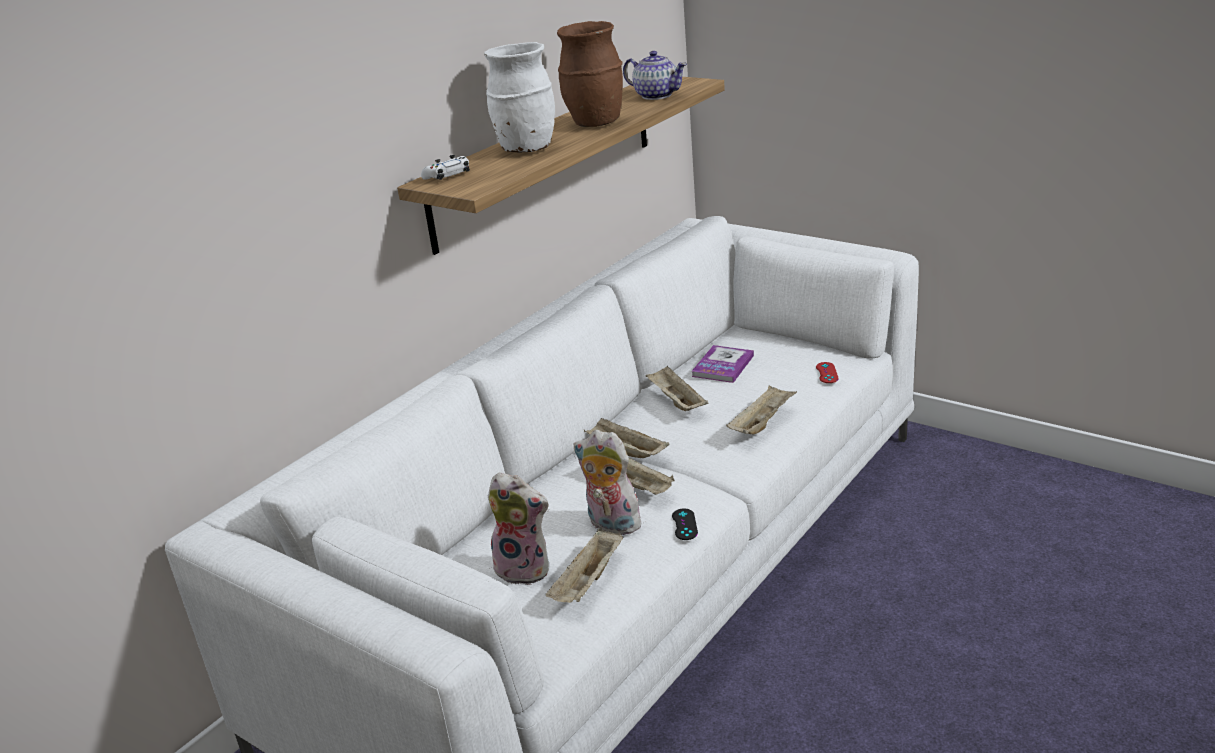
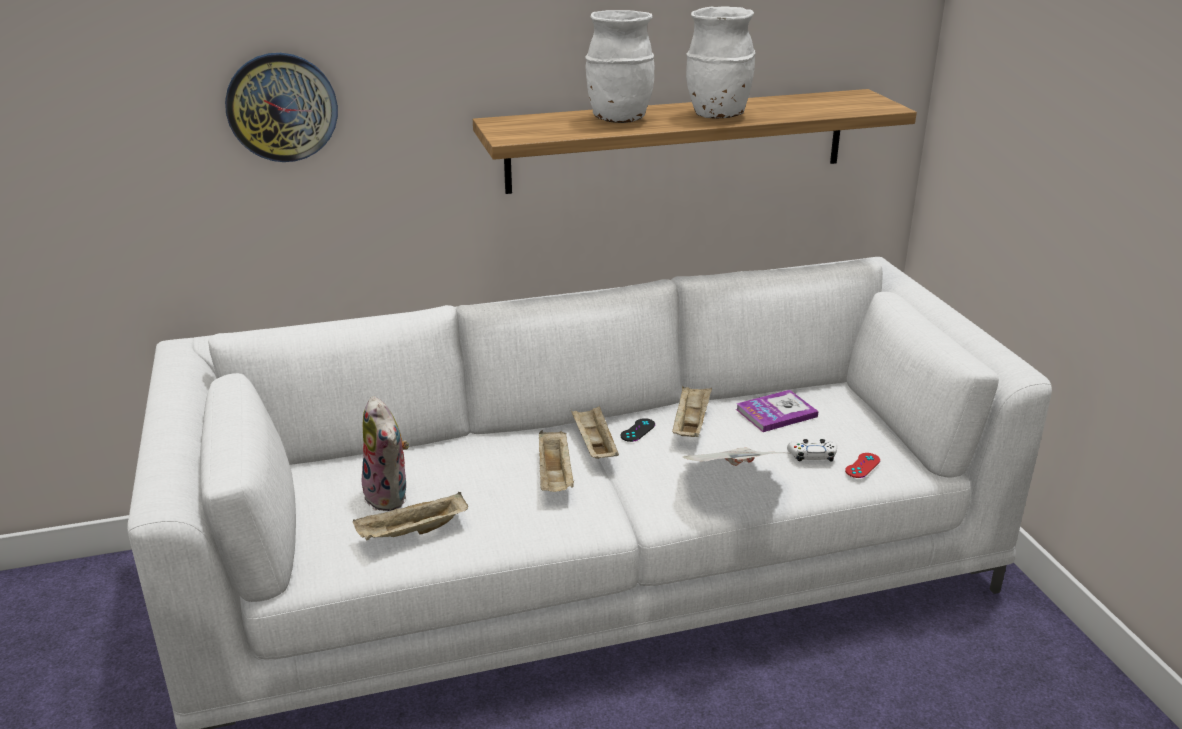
camera: 35 degrees right, 0 degrees up
white game controller [421,155,470,180] -> white game controller moved to [787,439,837,462]
brown vase [557,21,623,127] -> white vase [686,6,755,119]
plush toy [574,430,648,535] -> none
teapot [623,51,687,100] -> none
black game controller [672,509,698,540] -> black game controller moved to [620,418,655,442]
beige tray [726,385,797,435] -> newspaper [682,447,790,466]
none -> wall clock [225,53,338,162]

